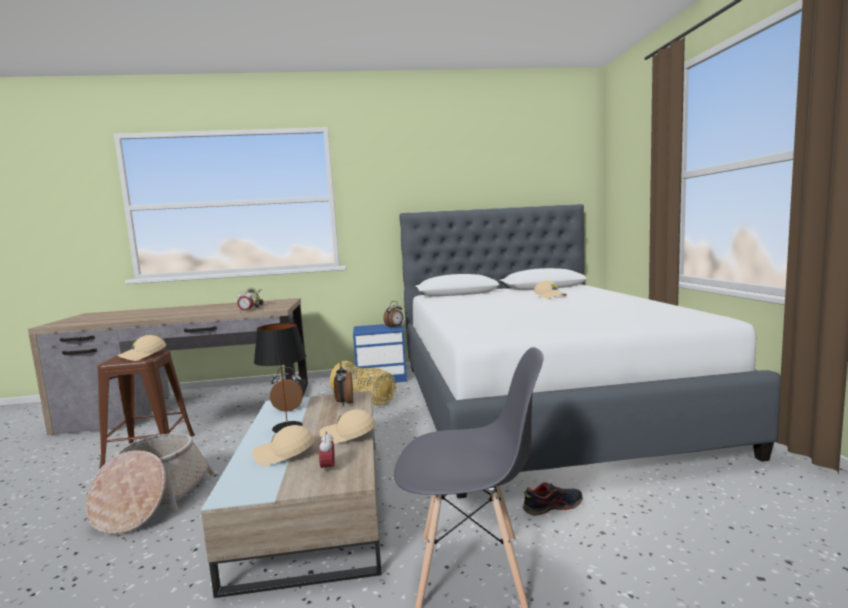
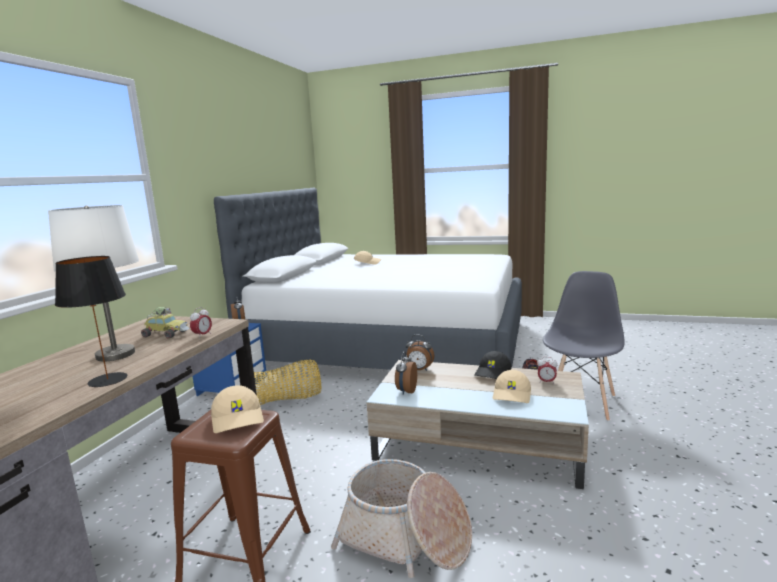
camera: 65 degrees left, 5 degrees up
black table lamp [254,323,306,433] -> black table lamp moved to [55,256,127,387]
beige cap [320,409,376,444] -> black cap [474,351,512,379]
none -> white table lamp [48,205,139,362]

